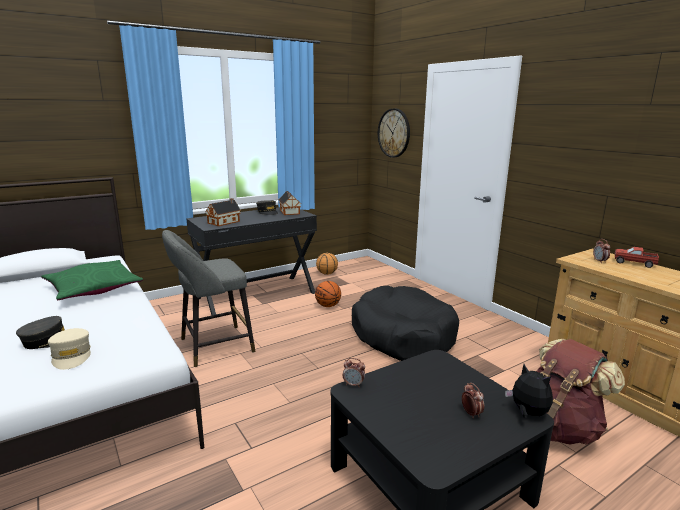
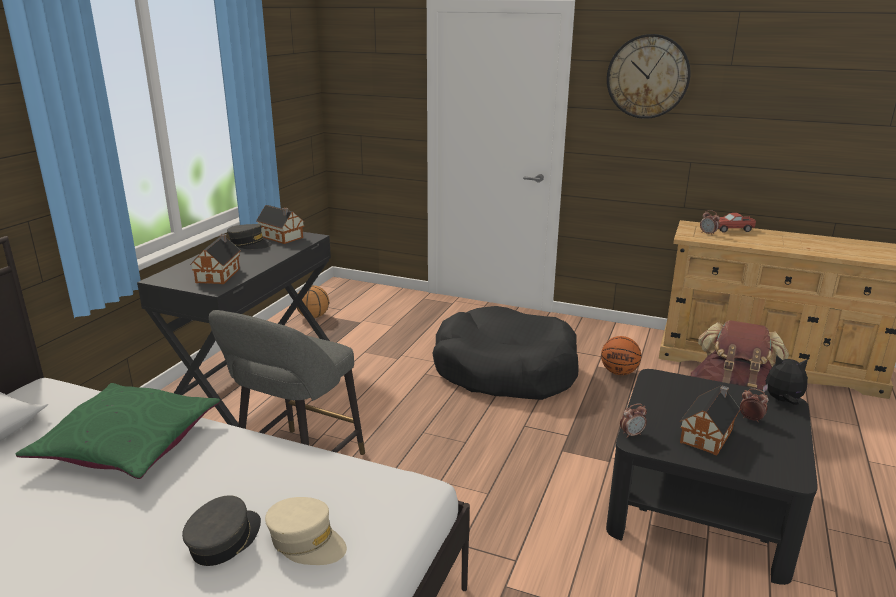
camera: 35 degrees left, 5 degrees up
basketball [315,281,341,307] -> basketball moved to [601,336,641,375]
wall clock [378,108,410,158] -> wall clock moved to [607,34,690,119]
none -> toy house [680,386,740,456]

